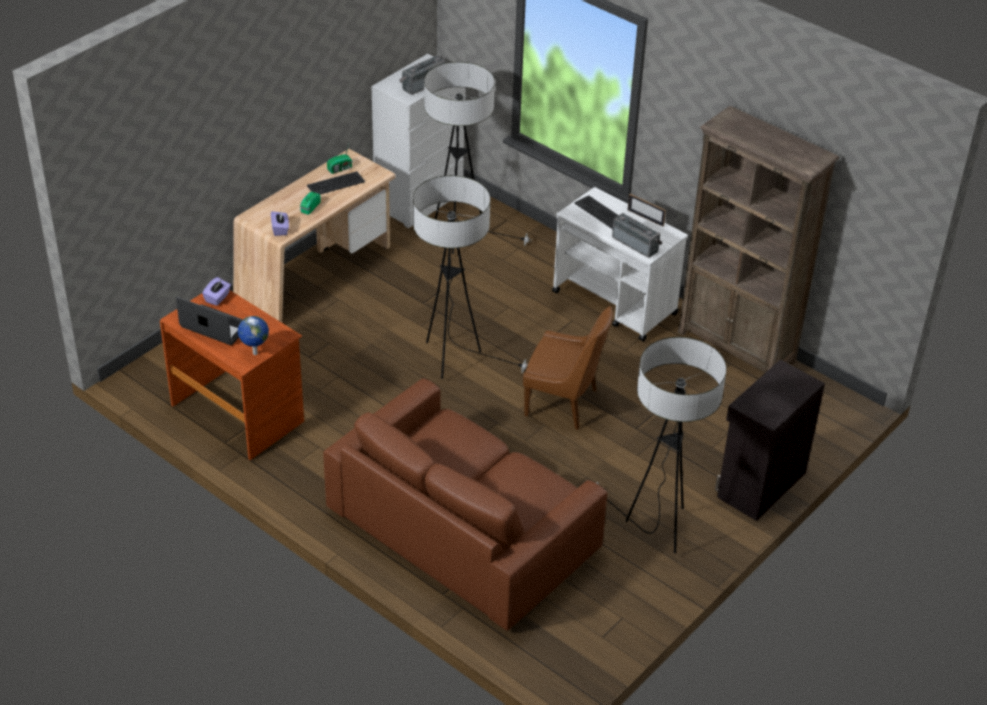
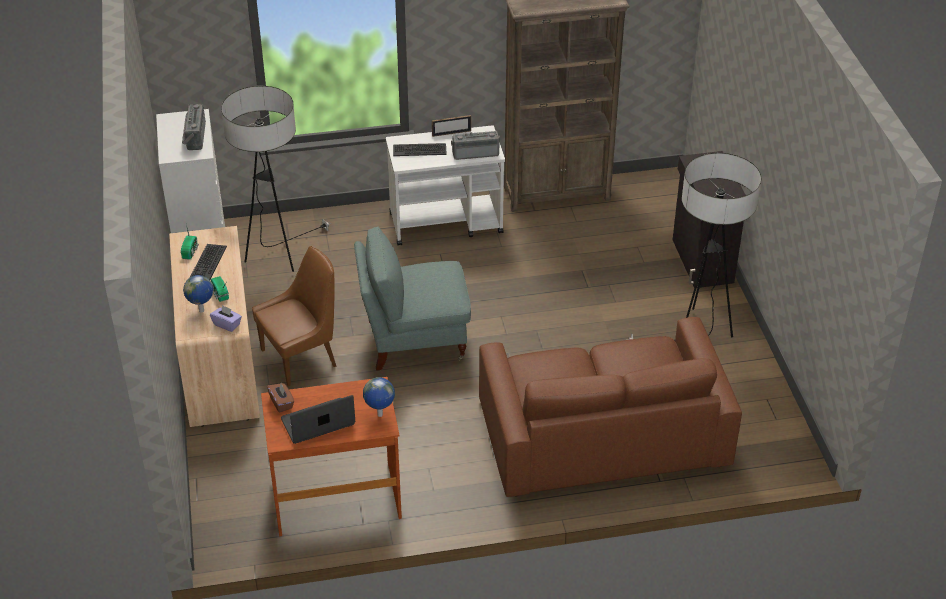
camera: 50 degrees left, 0 degrees up
purple tissue box [202,277,231,306] -> brown tissue box [267,383,294,413]
floor lamp [413,175,528,379] -> grey armchair [354,226,471,371]
brown chair [523,306,613,430] -> brown chair moved to [252,246,336,386]
none -> globe [183,275,213,313]

